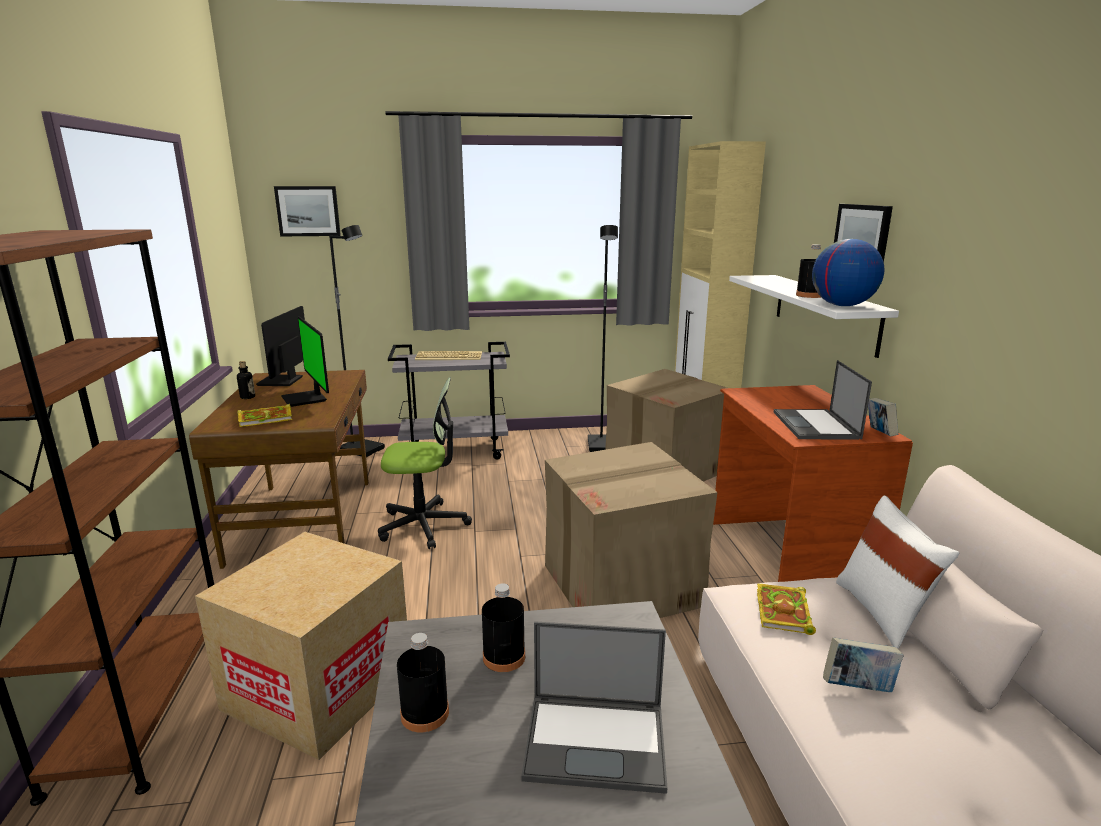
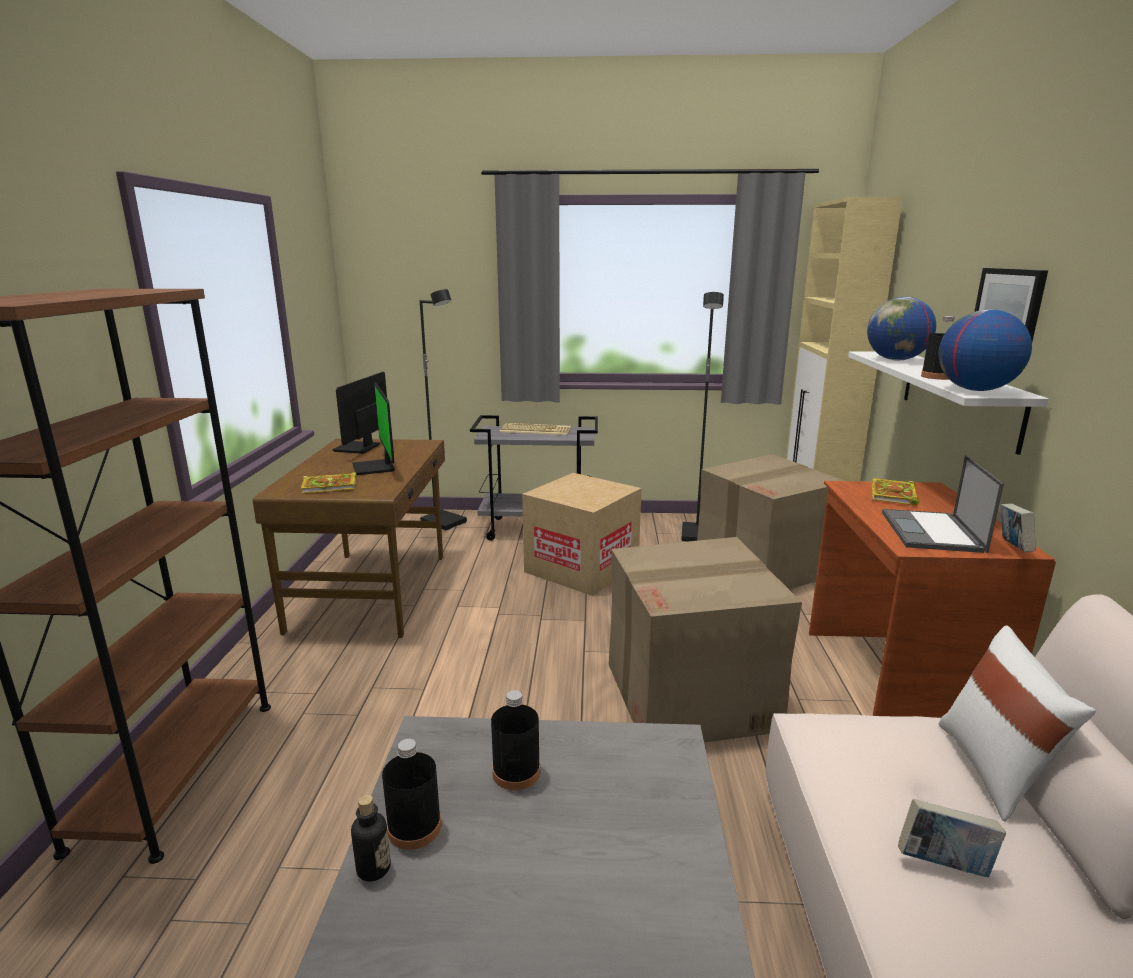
camera: 10 degrees right, 0 degrees up
cardboard box [195,532,407,760] -> cardboard box moved to [522,473,642,596]
bottle [237,361,255,399] -> bottle moved to [351,795,391,882]
picture [274,186,341,236] -> none
office chair [378,377,472,549] -> none
laptop [521,621,667,794] -> none
book [757,584,816,635] -> book moved to [872,478,920,506]
none -> globe [867,297,936,360]

